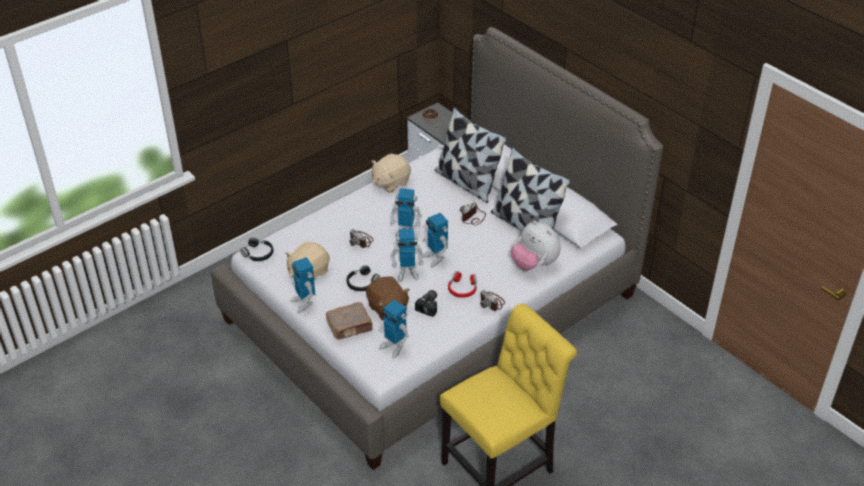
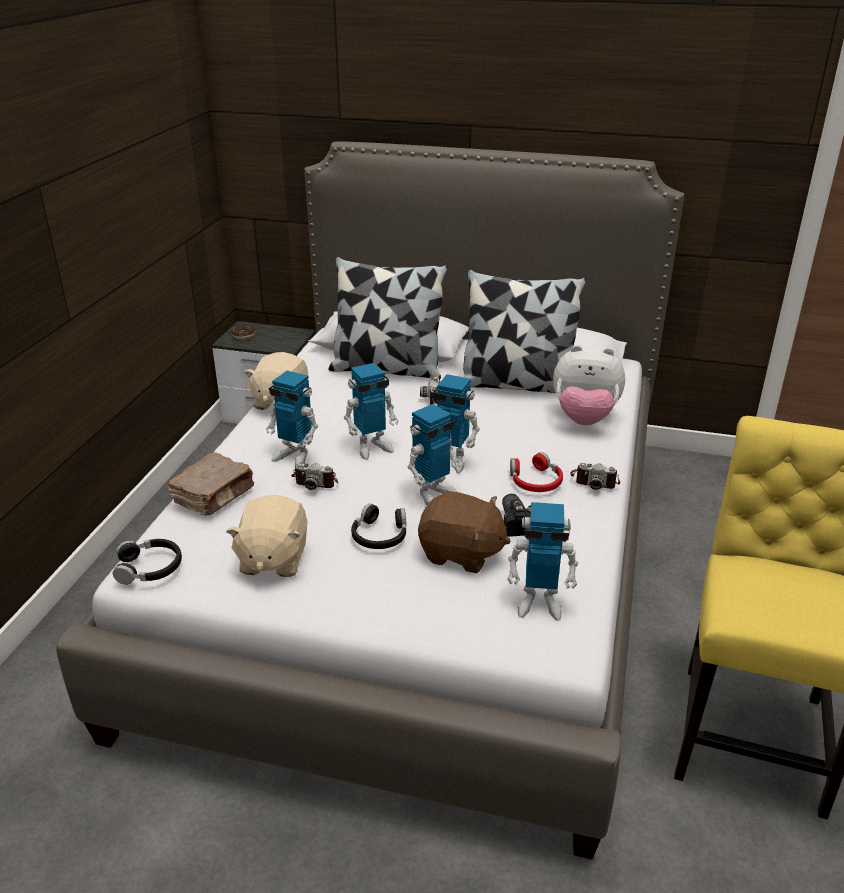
camera: 35 degrees left, 10 degrees down
toy robot [290,257,315,313] -> toy robot moved to [266,371,318,466]
brown book [326,302,373,340] -> brown book moved to [167,453,254,516]

